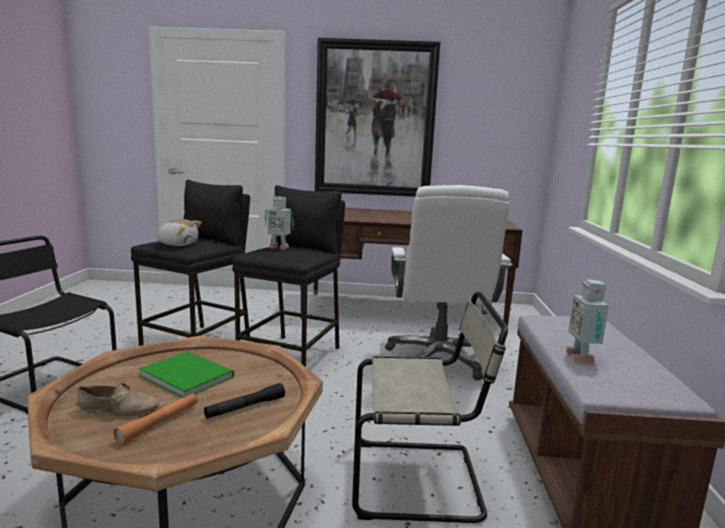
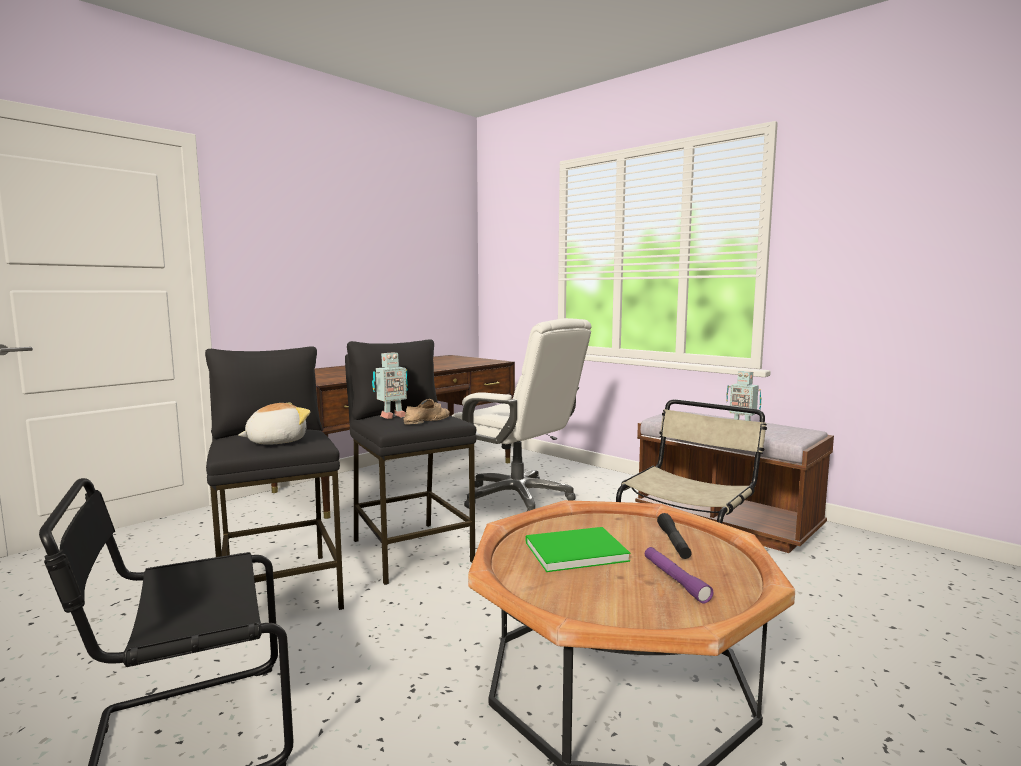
camera: 50 degrees left, 5 degrees down
beige shoe [75,382,159,416] -> beige shoe moved to [403,399,450,425]
orange flashlight [114,393,198,445] -> purple flashlight [645,547,713,603]
picture [315,38,440,197] -> none

